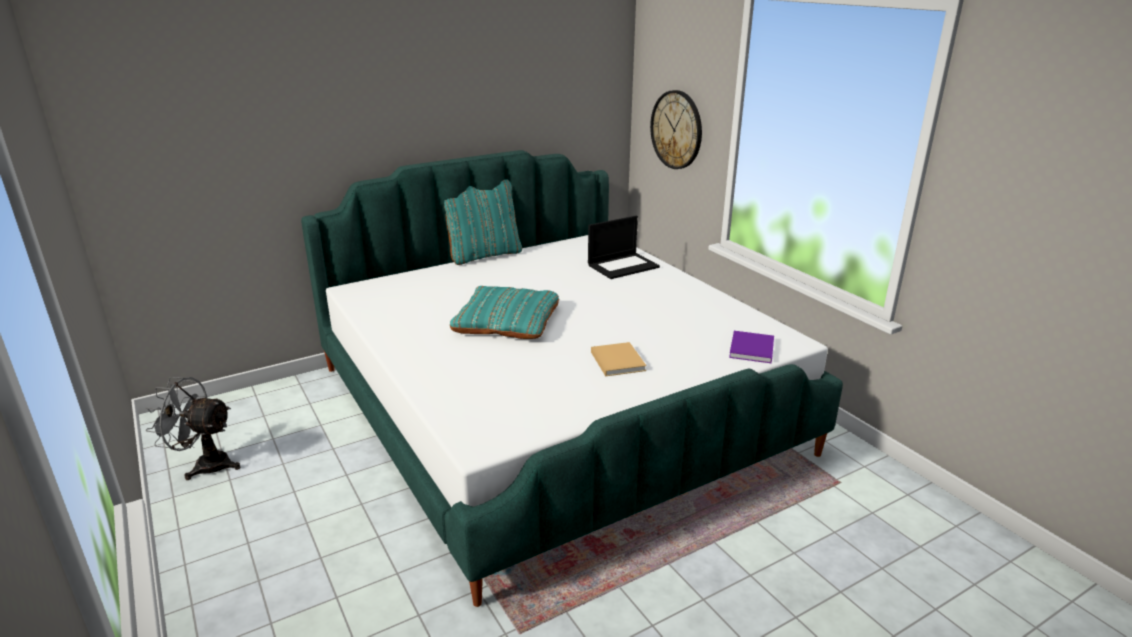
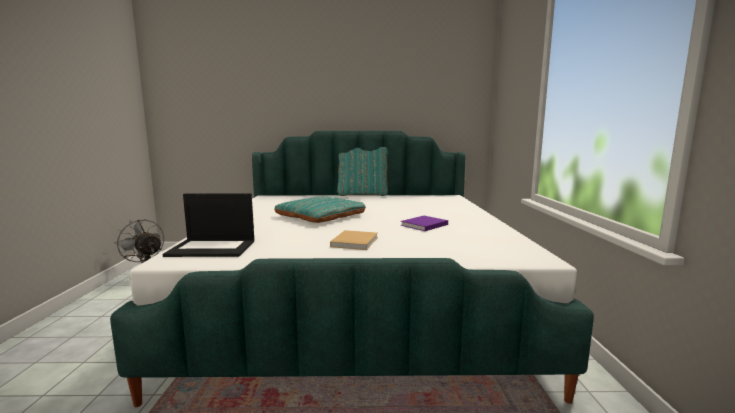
camera: 30 degrees right, 15 degrees down
laptop [588,216,660,279] -> laptop moved to [163,193,254,257]
wall clock [650,90,702,169] -> none
purple book [729,331,774,363] -> purple book moved to [401,216,448,231]

